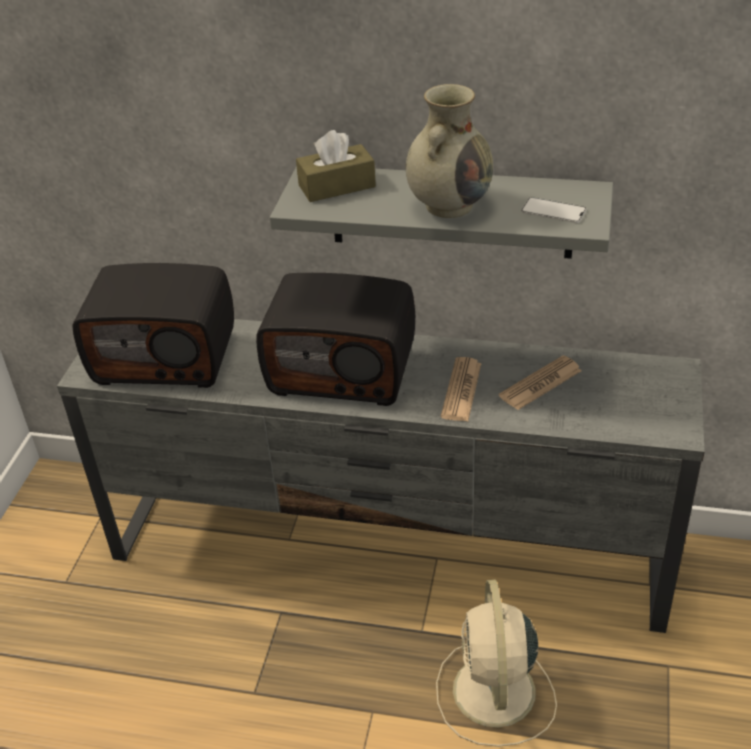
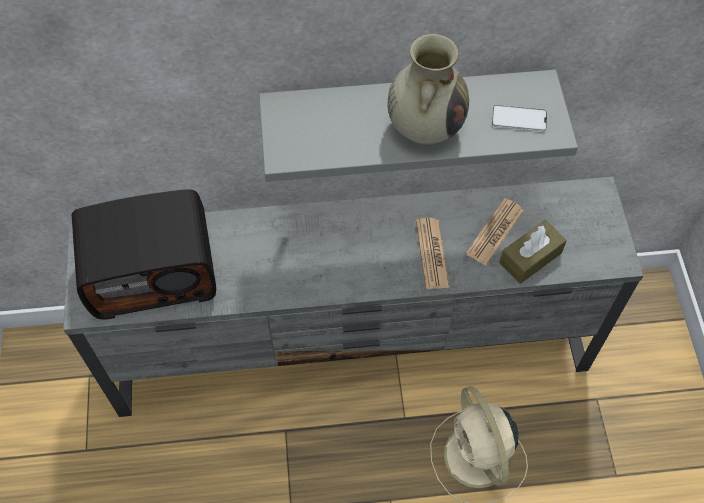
camera: 20 degrees left, 20 degrees up
radio [256,273,415,406] -> none
brown tissue box [296,130,376,202] -> brown tissue box moved to [499,220,567,284]

